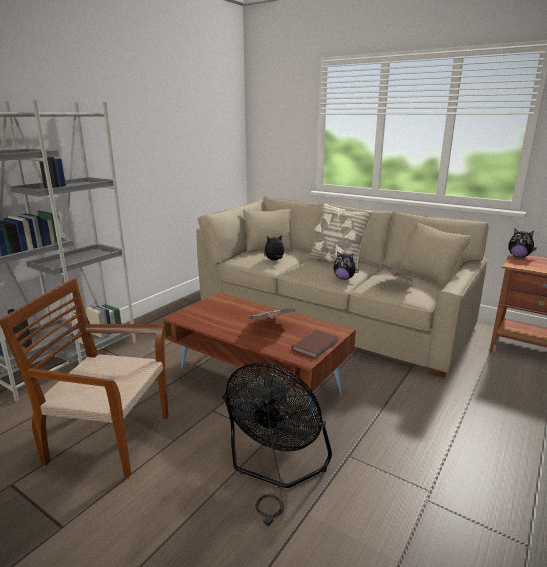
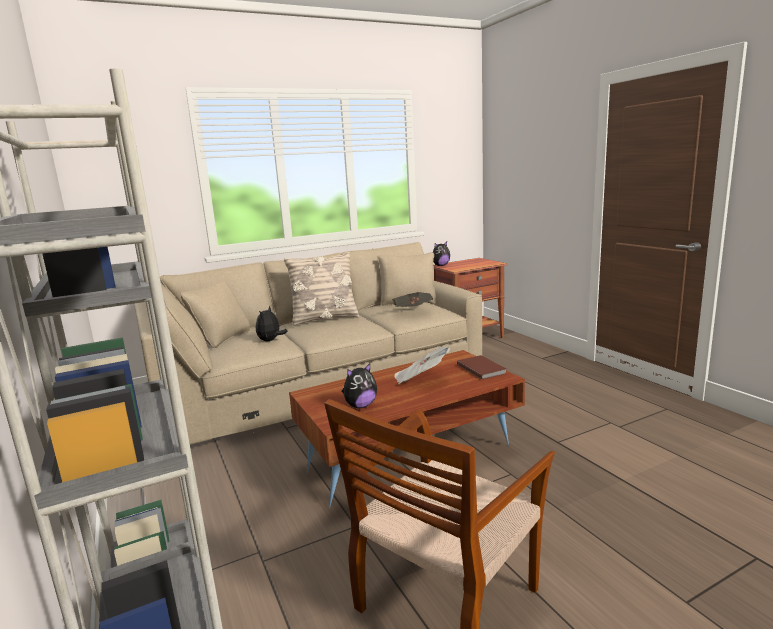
camera: 60 degrees left, 5 degrees down
black fan [222,363,332,526] -> none
plush toy [333,251,359,280] -> plush toy moved to [342,363,377,408]

